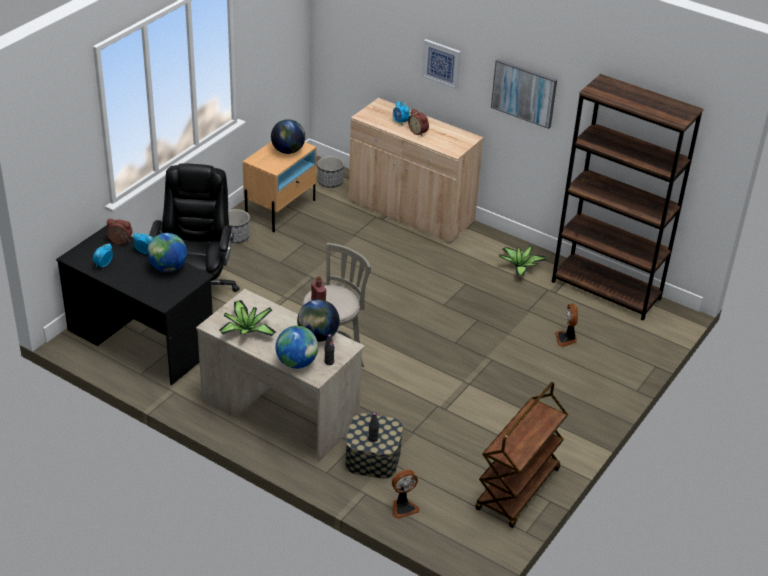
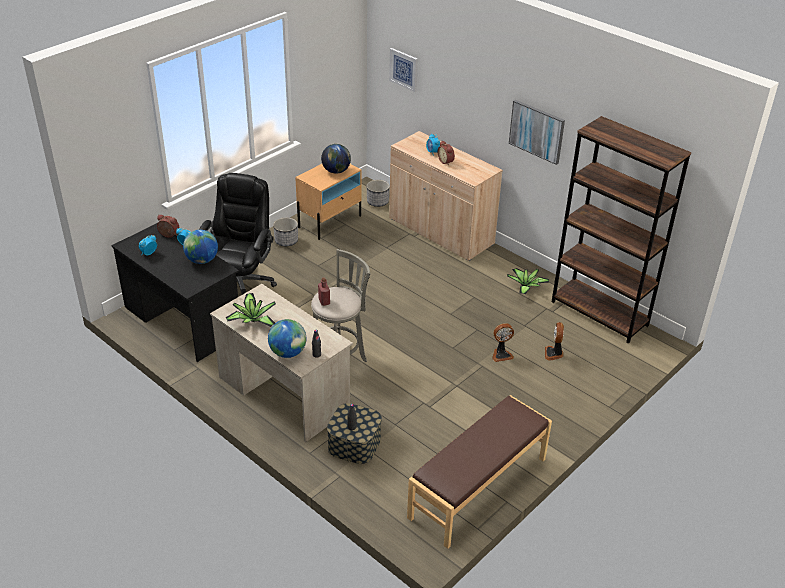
camera: 10 degrees right, 0 degrees up
globe [297,299,340,342] -> none
fan [392,470,420,519] -> fan moved to [492,323,514,362]
picture [422,39,461,90] -> picture moved to [389,48,418,92]
brown cart [475,382,568,528] -> brown bench [407,395,552,549]

